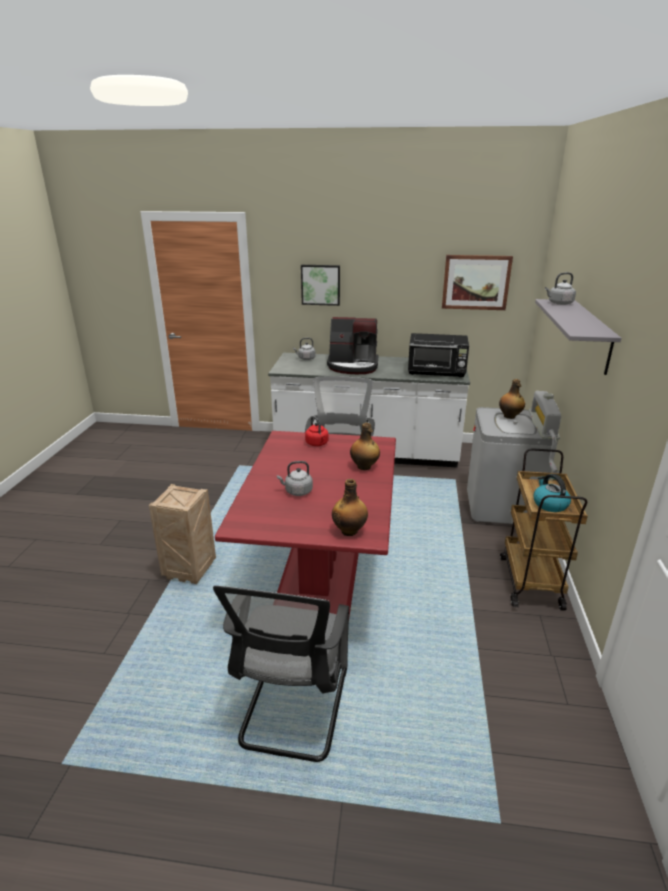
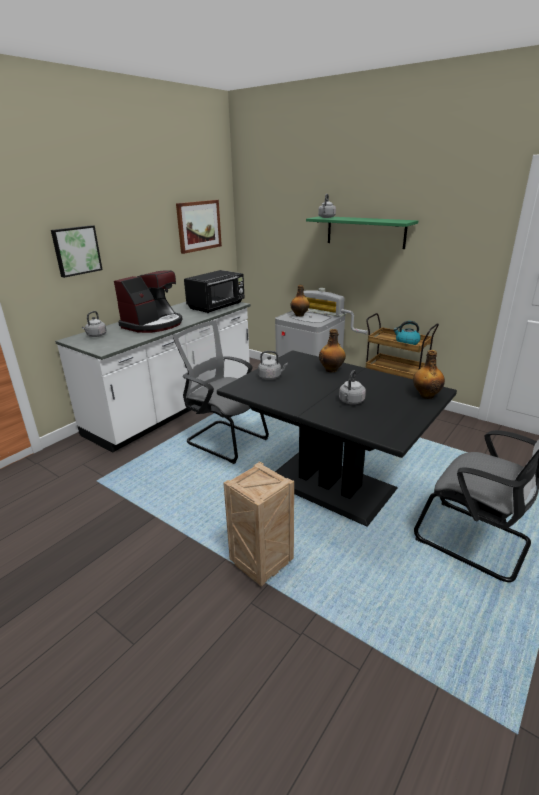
camera: 60 degrees left, 0 degrees up
red dining table [215,431,396,616] -> black dining table [217,350,457,527]
red kettle [305,416,328,446] -> grey kettle [258,351,288,380]
grey shelf [535,299,621,375] -> green shelf [306,216,418,249]

